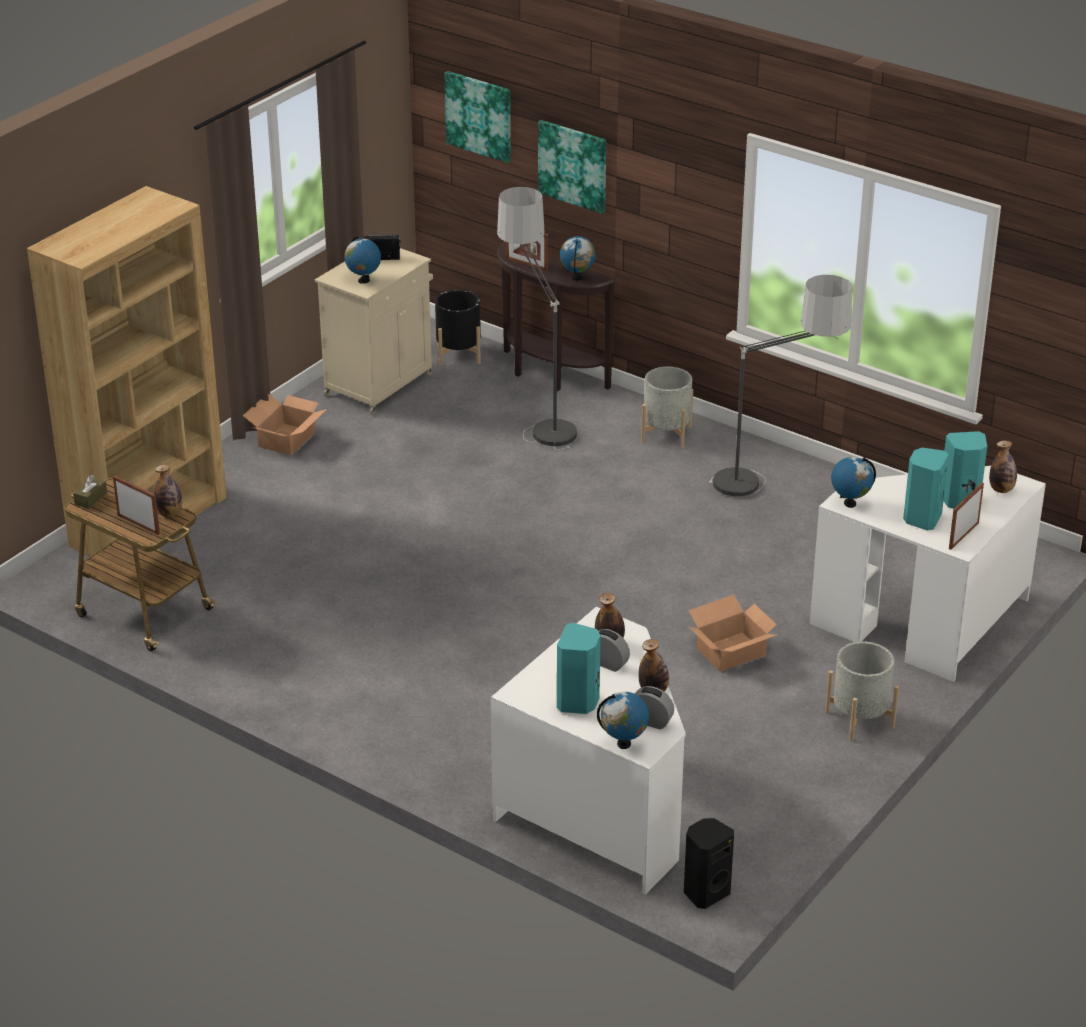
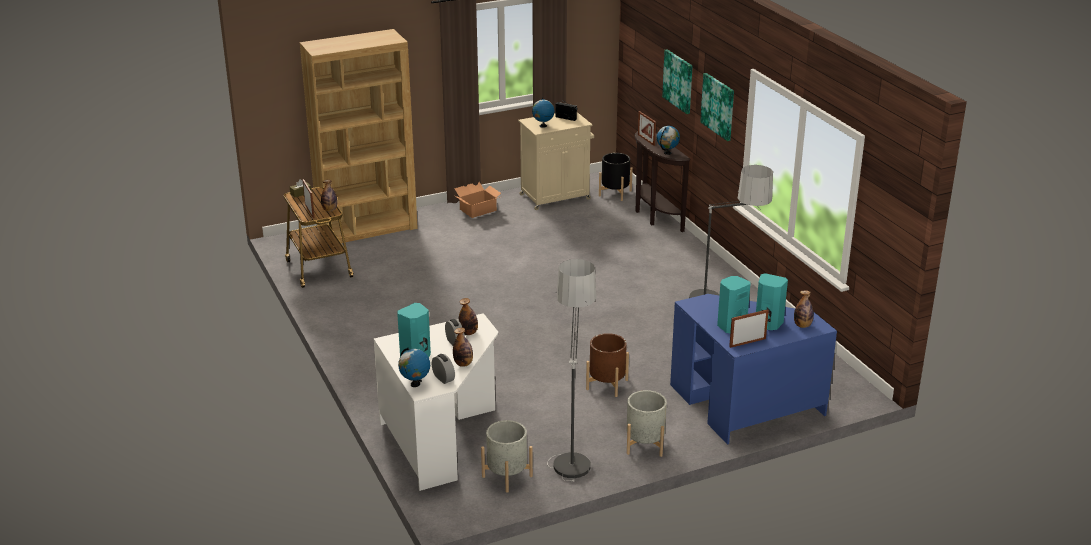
camera: 30 degrees right, 5 degrees down
picture [444,71,511,163] -> picture moved to [700,73,734,141]
floor lamp [497,187,577,450] -> floor lamp moved to [547,259,596,482]
grey planter [641,366,693,448] -> grey planter moved to [481,420,533,493]
black speaker [684,818,734,909] -> none
cardboard box [688,595,777,672] -> brown planter [586,333,629,397]
white desk [810,466,1046,682] -> blue desk [670,294,837,444]
globe [831,457,876,508] -> none

